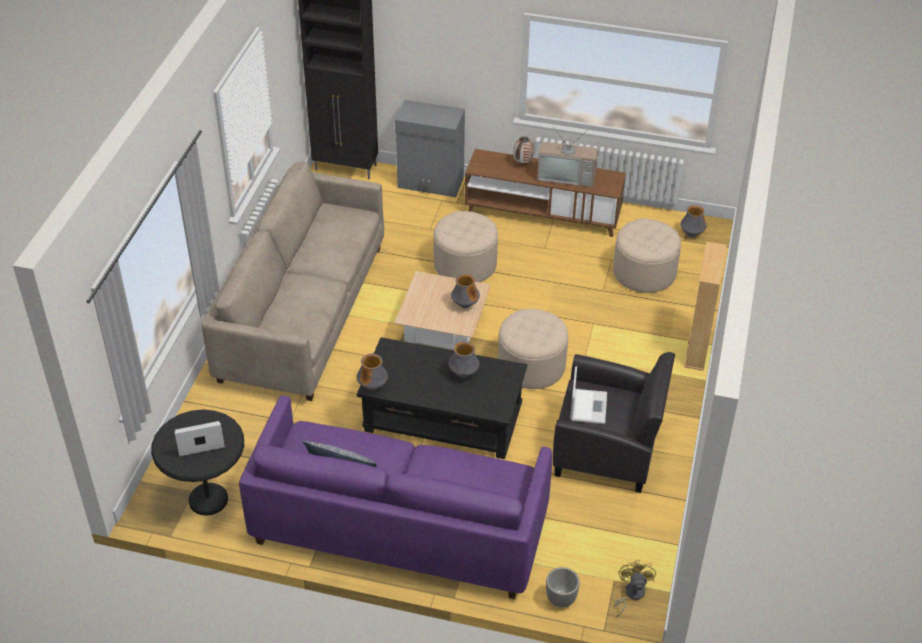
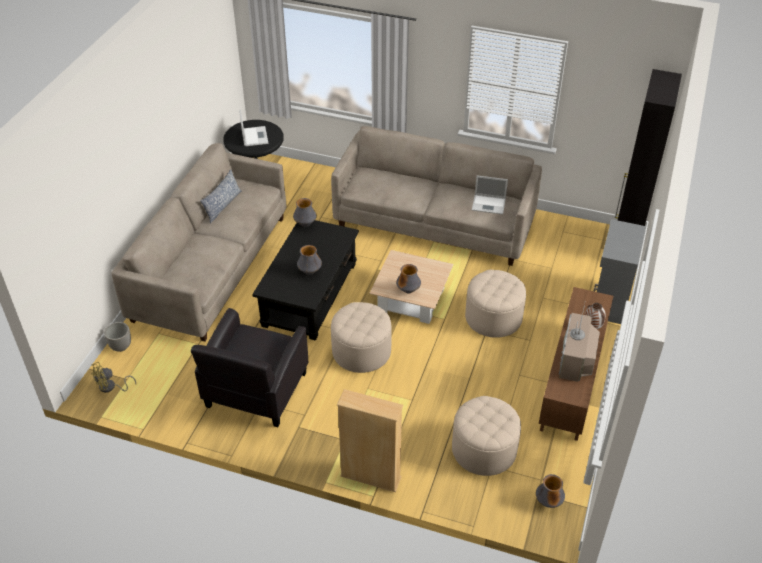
camera: 95 degrees right, 0 degrees up
purple sofa [239,396,552,599] -> beige sofa [112,143,286,342]
laptop [570,366,607,424] -> laptop moved to [472,175,508,215]
yellow fan [614,560,656,618] -> yellow fan turned 135 degrees clockwise [91,362,136,393]

